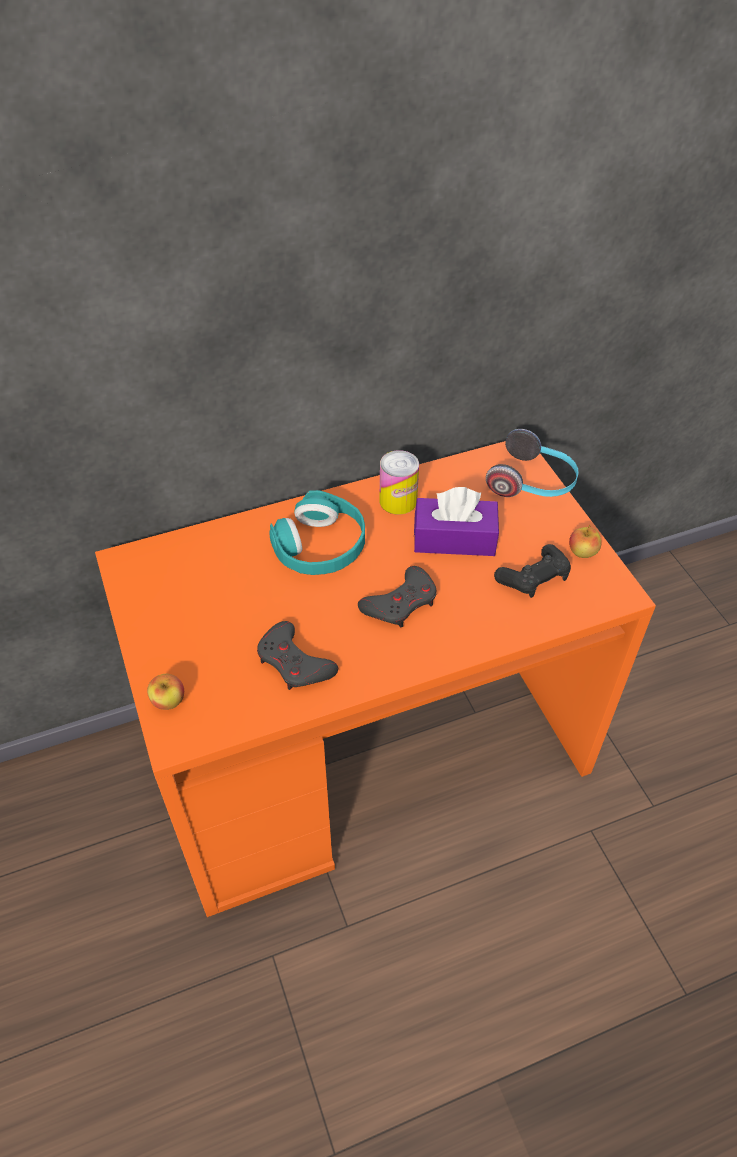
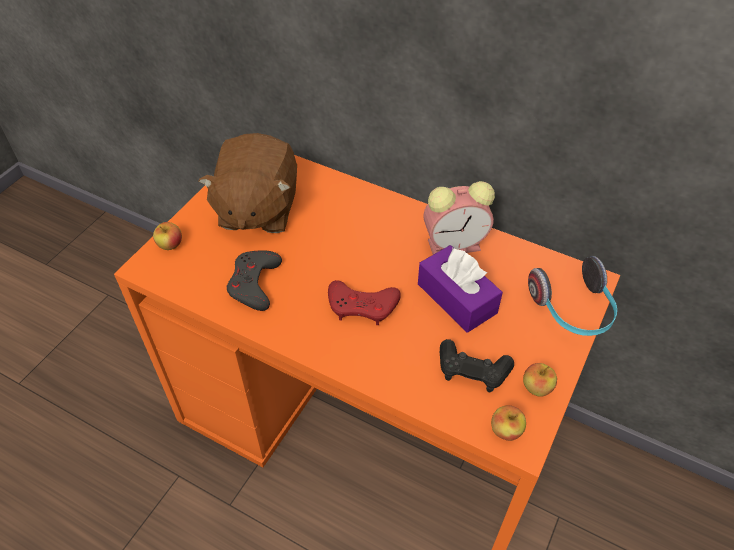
camera: 50 degrees right, 0 degrees up
turquoise headphones [269,490,365,575] -> none
grey game controller [358,566,437,628] -> red game controller [328,280,401,325]
can [379,450,419,515] -> alarm clock [423,181,495,255]
none -> brown plush toy [199,133,297,233]
none -> apple [491,405,526,441]

